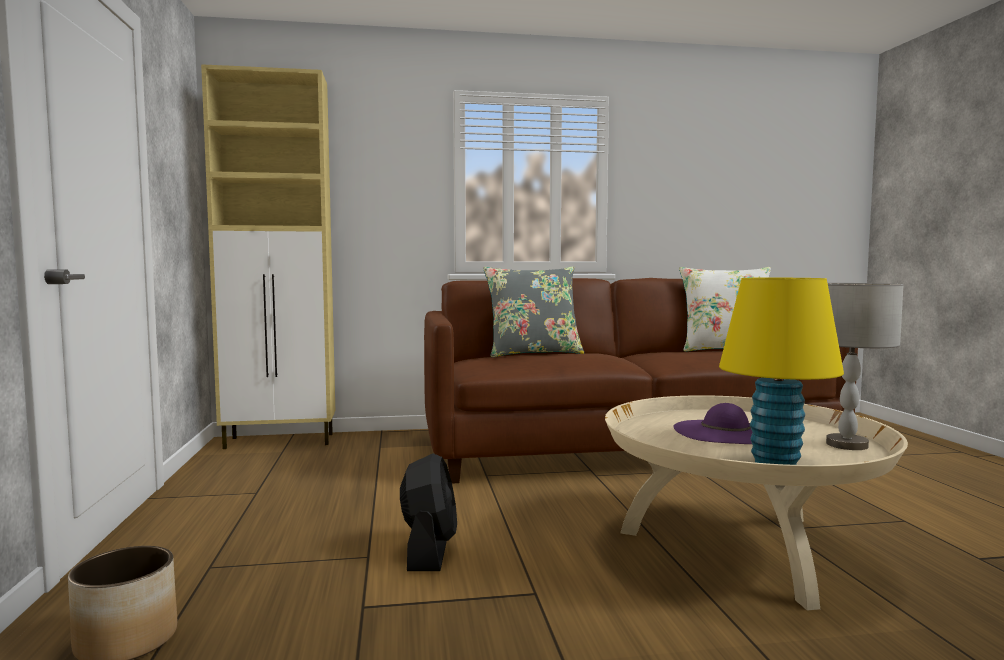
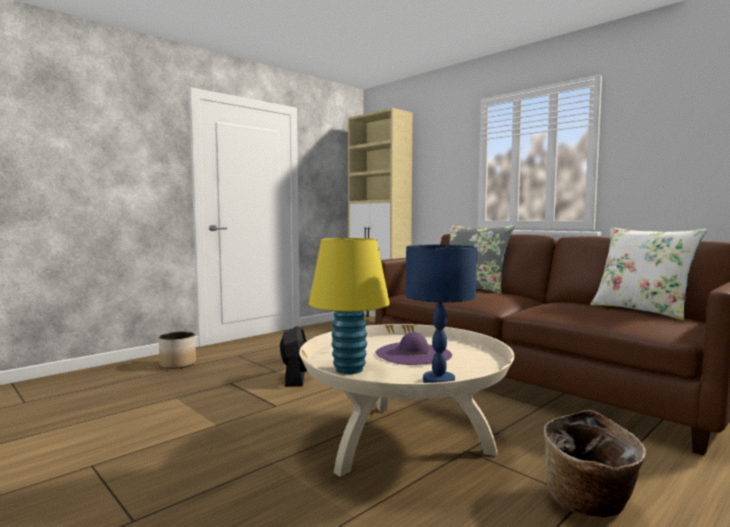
camera: 55 degrees right, 0 degrees up
black fan [400,453,457,571] -> black fan turned 60 degrees counterclockwise [280,326,307,387]
grey table lamp [826,283,903,450] -> blue table lamp [405,245,477,383]
none -> basket [544,410,646,517]

